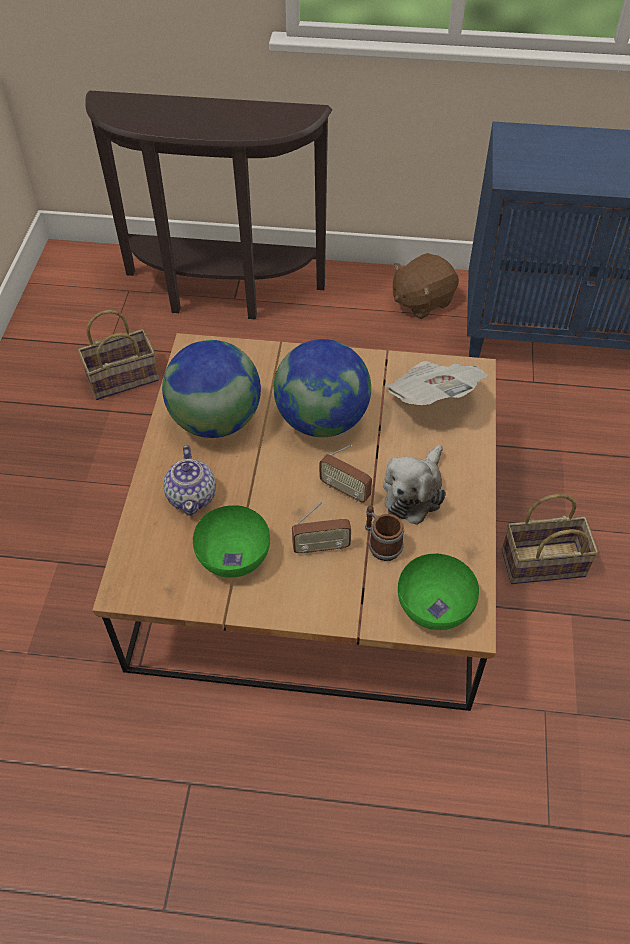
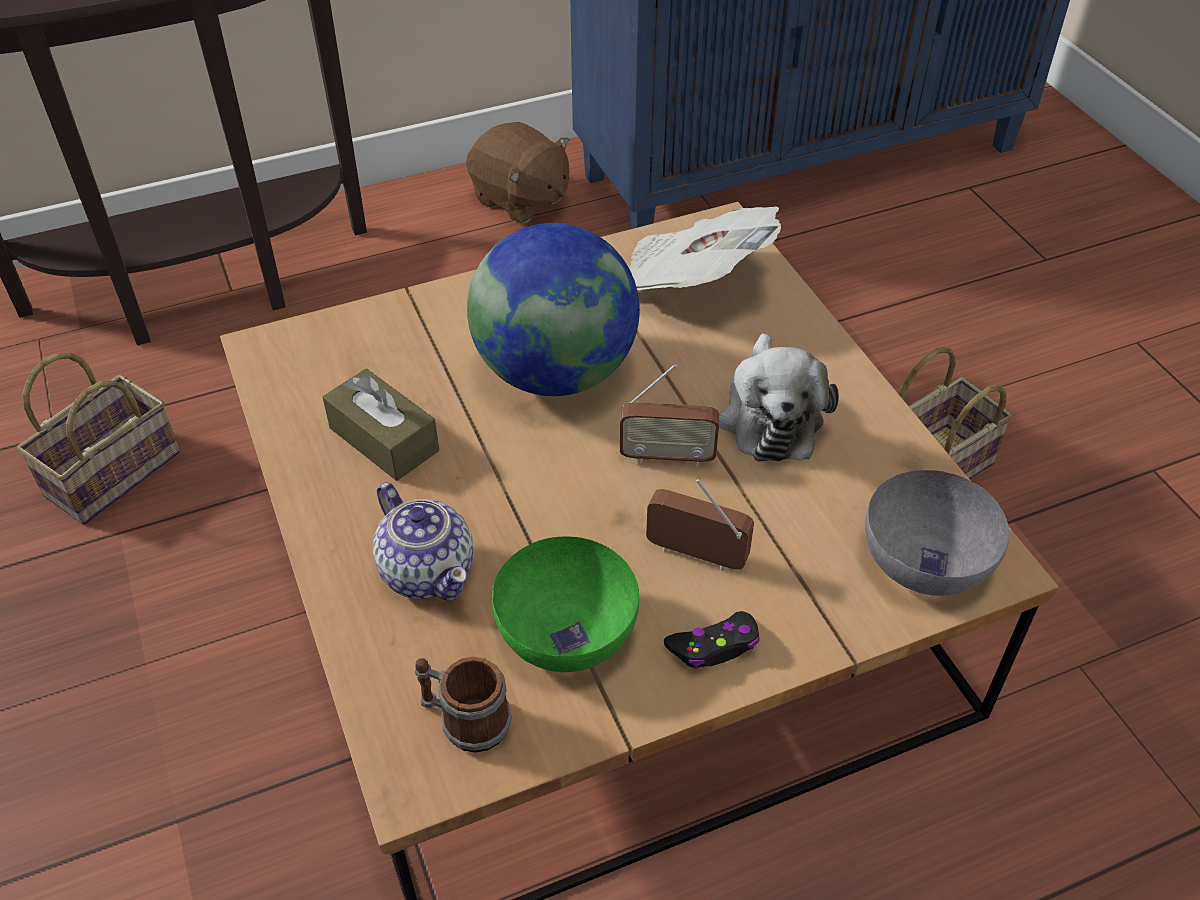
camera: 30 degrees left, 5 degrees down
globe [162,340,261,438] -> brown tissue box [323,369,439,481]
radio [292,501,351,556] -> radio turned 120 degrees counterclockwise [646,479,754,571]
mug [365,505,404,561] -> mug moved to [415,657,512,753]
brown plush toy [393,253,459,319] -> brown plush toy turned 75 degrees counterclockwise [466,122,569,224]
green bowl [398,553,479,630] -> grey bowl [865,470,1009,596]
none -> black game controller [664,611,760,669]

